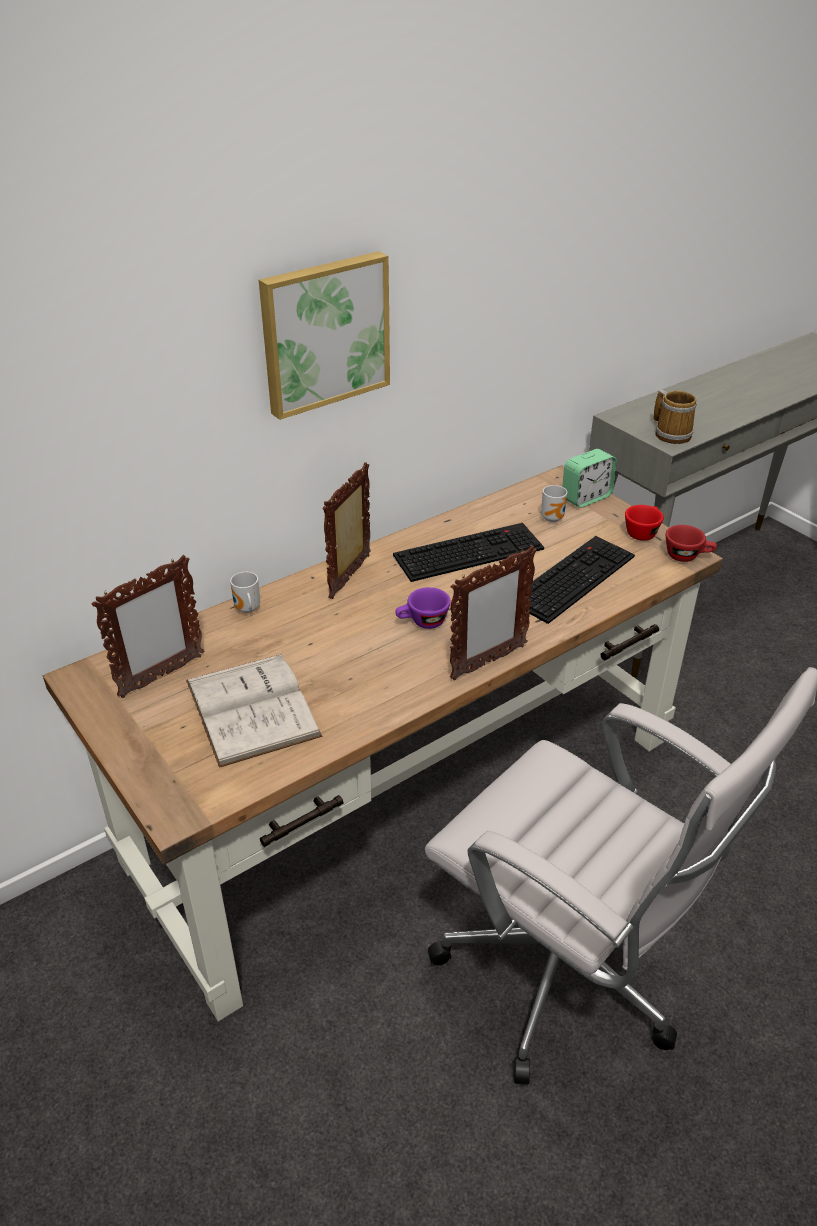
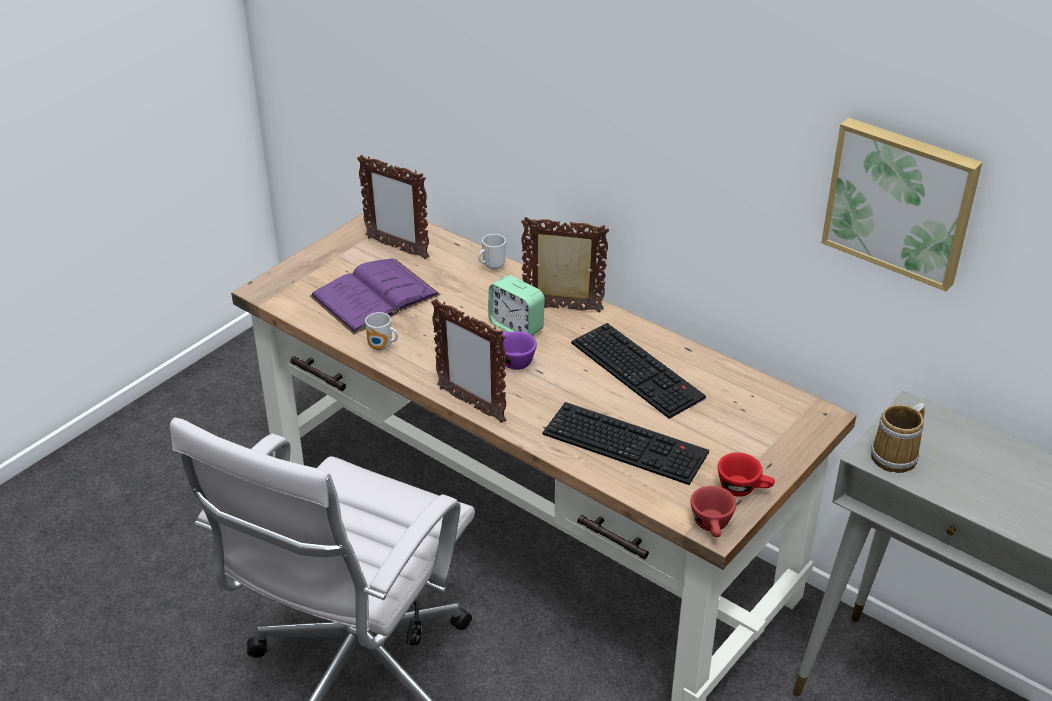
camera: 75 degrees right, 0 degrees up
white book [186,654,322,768] -> purple book [310,258,441,334]
picture [259,251,390,420] -> picture moved to [821,118,982,291]
mug [541,485,567,522] -> mug moved to [365,312,398,351]
alarm clock [563,449,617,508] -> alarm clock moved to [488,275,545,336]

